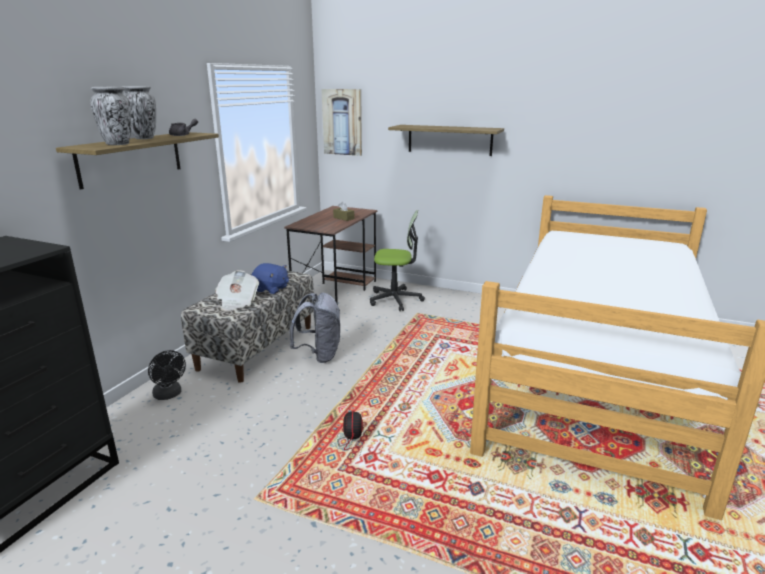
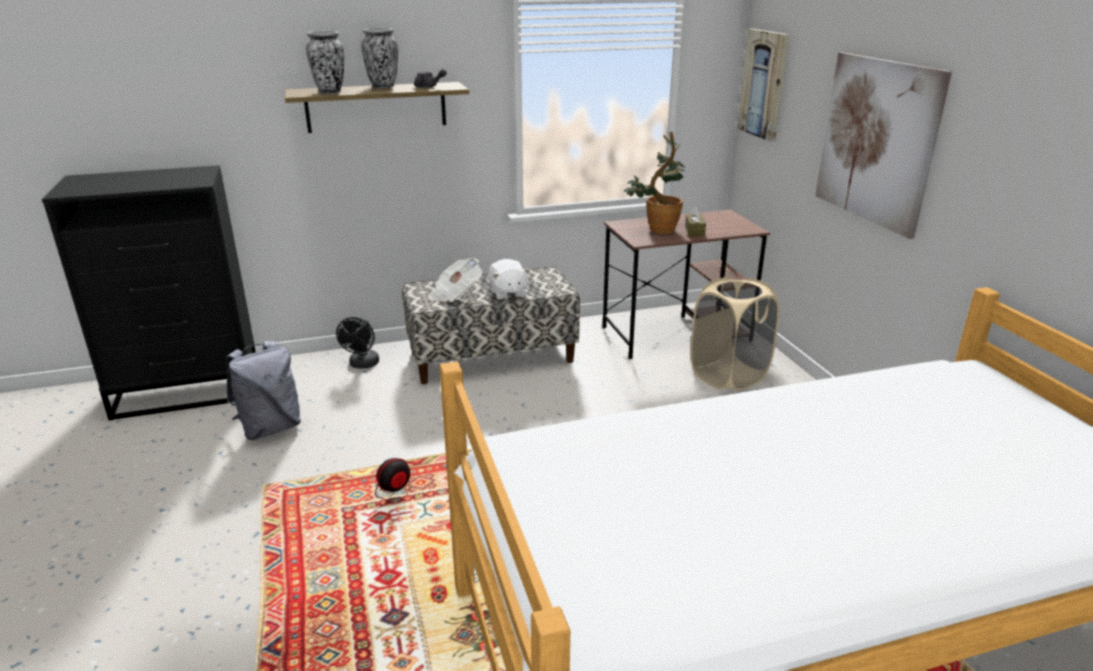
camera: 50 degrees right, 5 degrees up
blue plush toy [252,263,289,294] -> white plush toy [489,259,530,300]
grey backpack [289,293,340,363] -> grey backpack moved to [226,341,301,440]
office chair [370,210,425,311] -> beige laundry basket [690,277,780,391]
shelf [388,125,504,156] -> picture [815,52,952,239]
none -> potted plant [623,132,685,234]

